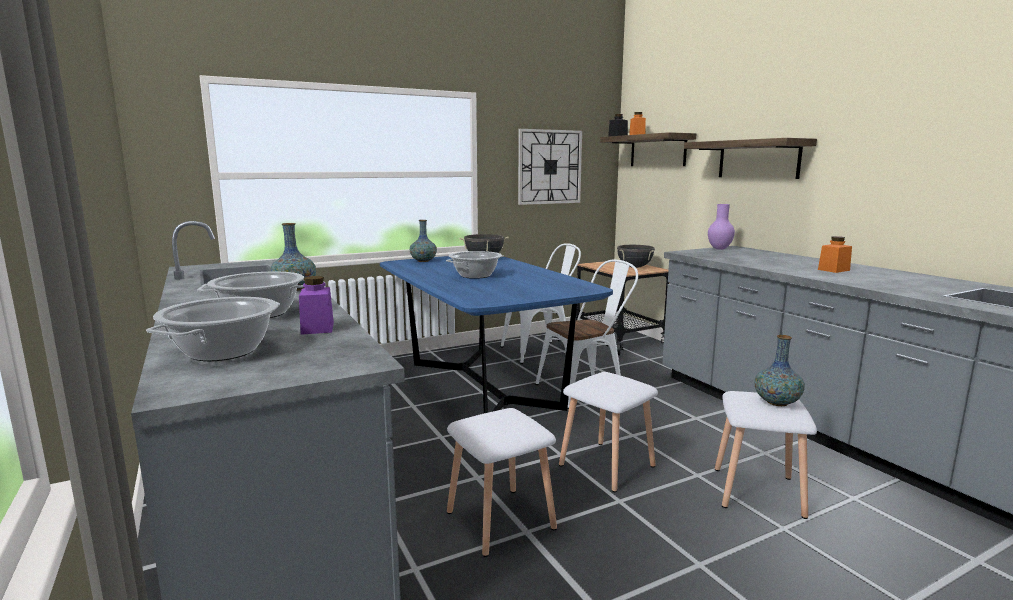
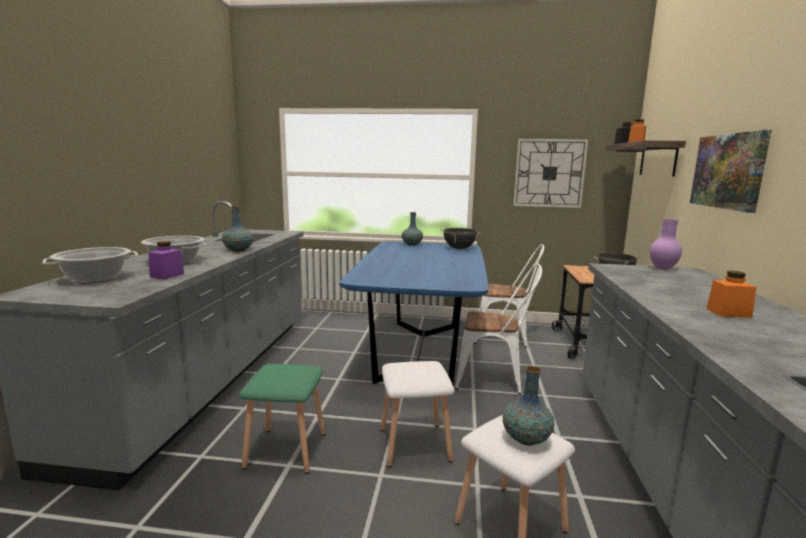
camera: 35 degrees right, 0 degrees up
cooking pot [446,251,504,279] -> none
white stool [447,408,557,557] -> green stool [239,364,326,474]
shelf [684,138,817,179] -> picture [690,130,772,213]

